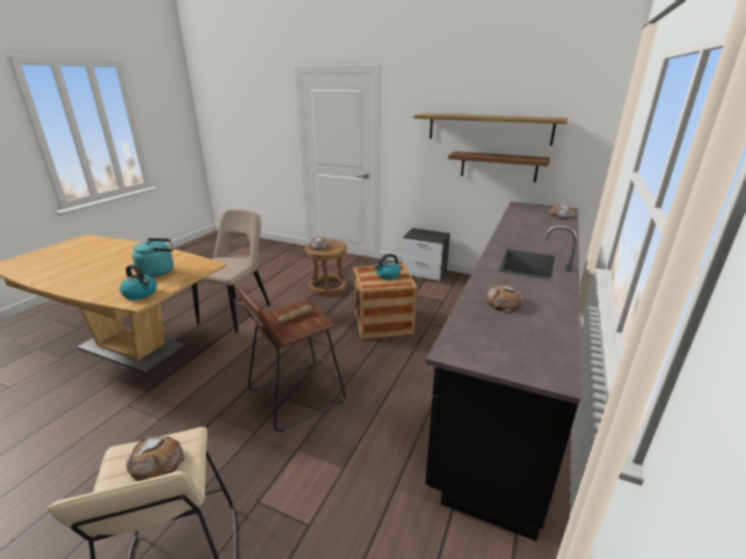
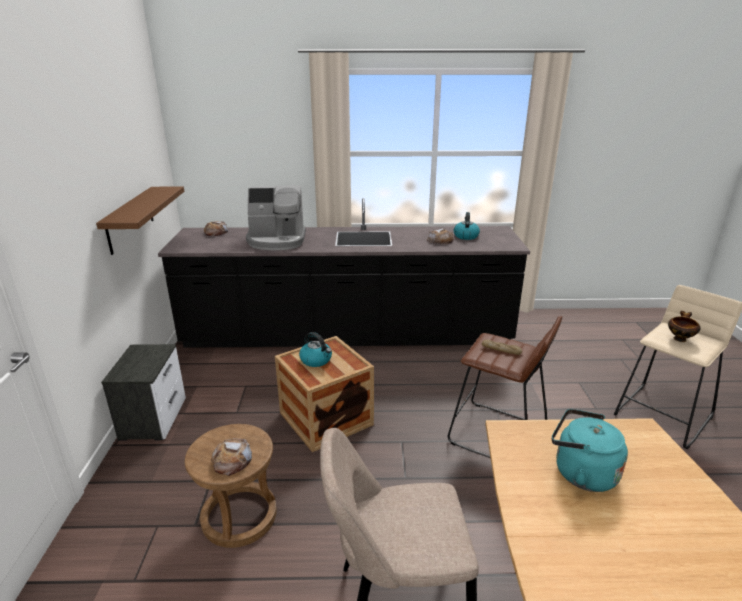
camera: 115 degrees left, 0 degrees up
kettle [120,265,157,300] -> kettle moved to [454,212,480,240]
bread [126,436,184,481] -> bowl [668,311,701,342]
shelf [414,113,568,145] -> none
none -> coffee machine [246,185,306,250]

